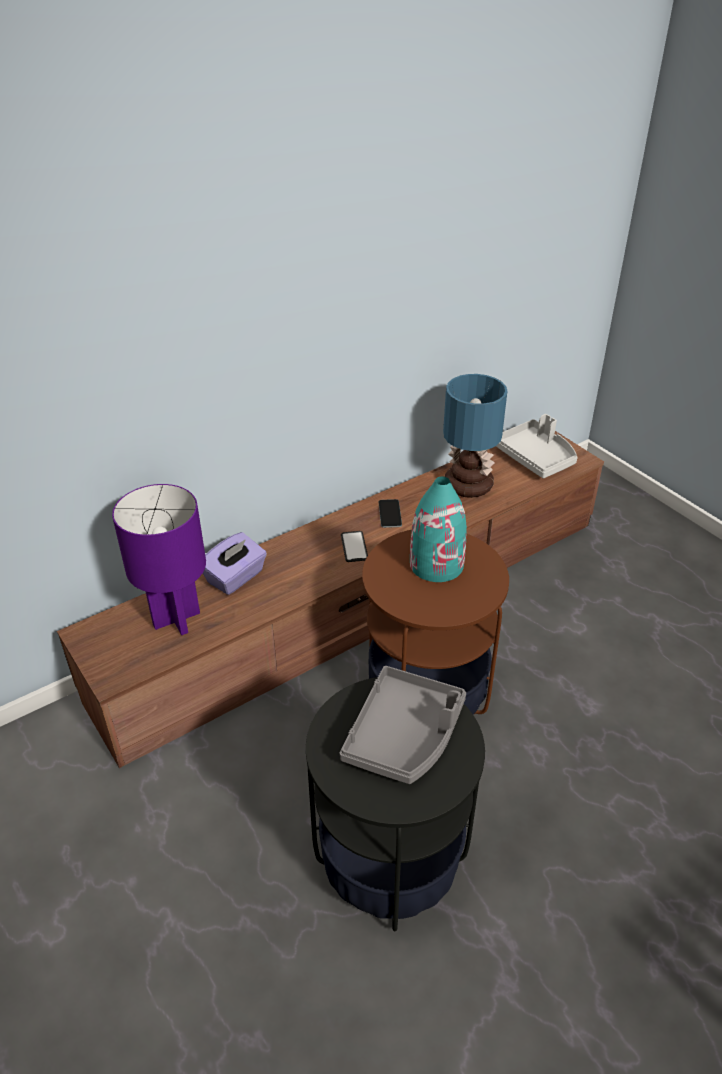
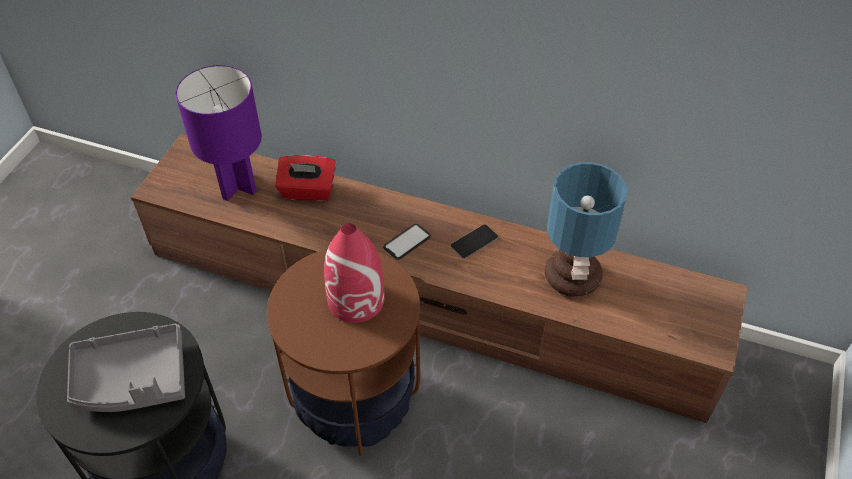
camera: 55 degrees right, 10 degrees up
purple tissue box [203,532,267,595] -> red tissue box [275,155,336,201]
turquoise vase [410,476,467,582] -> red vase [324,223,384,323]
grey tray [496,414,578,478] -> none

